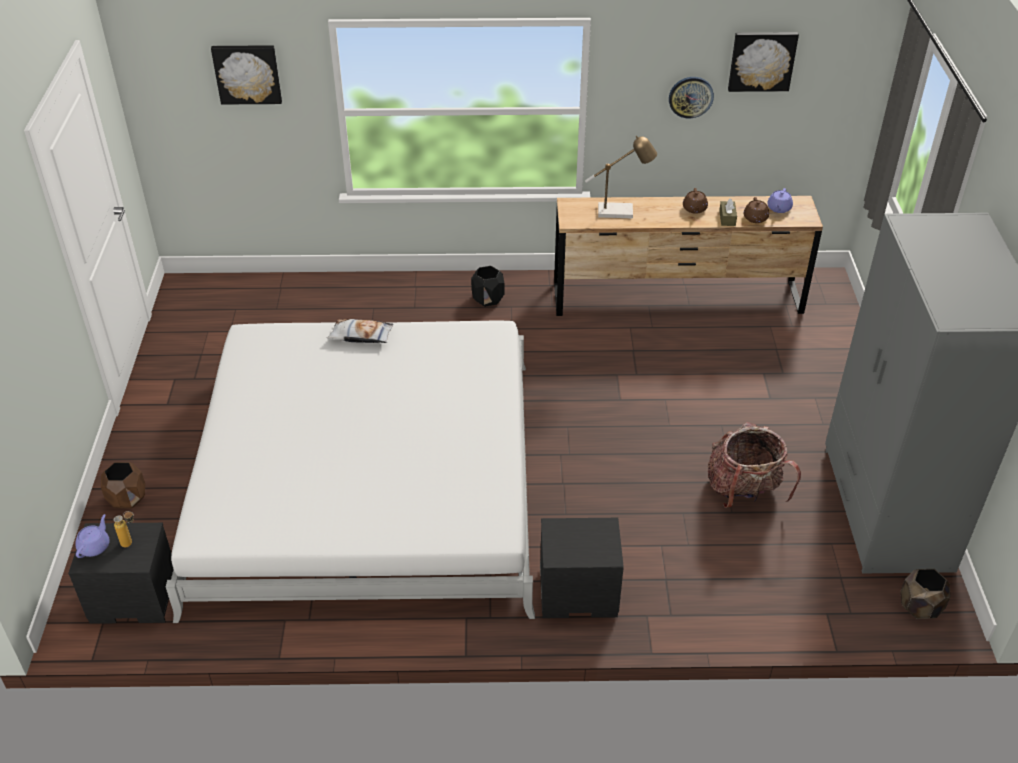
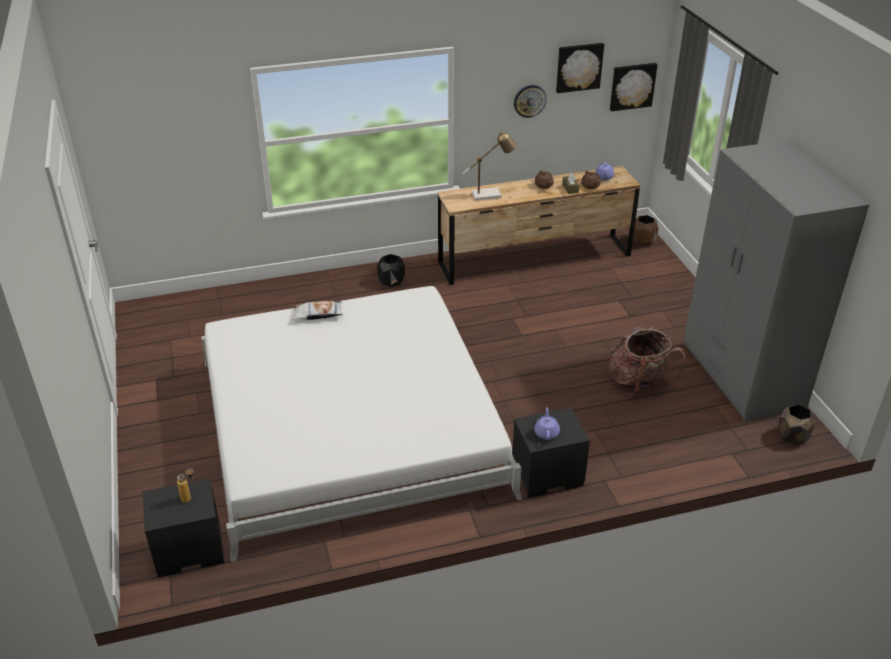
camera: 15 degrees left, 5 degrees down
purple teapot [75,514,110,558] -> purple teapot moved to [534,407,560,440]
brown planter [101,462,145,509] -> brown planter moved to [633,215,658,246]
picture [211,45,282,104] -> picture moved to [610,63,658,111]

